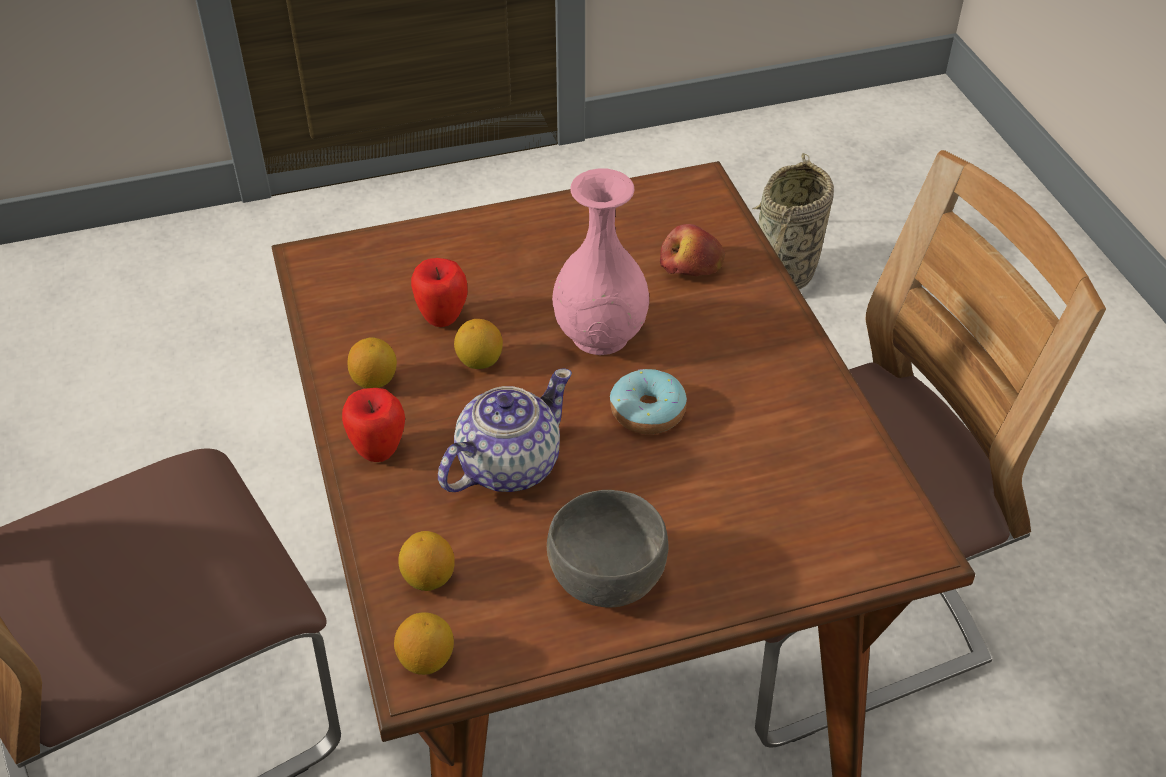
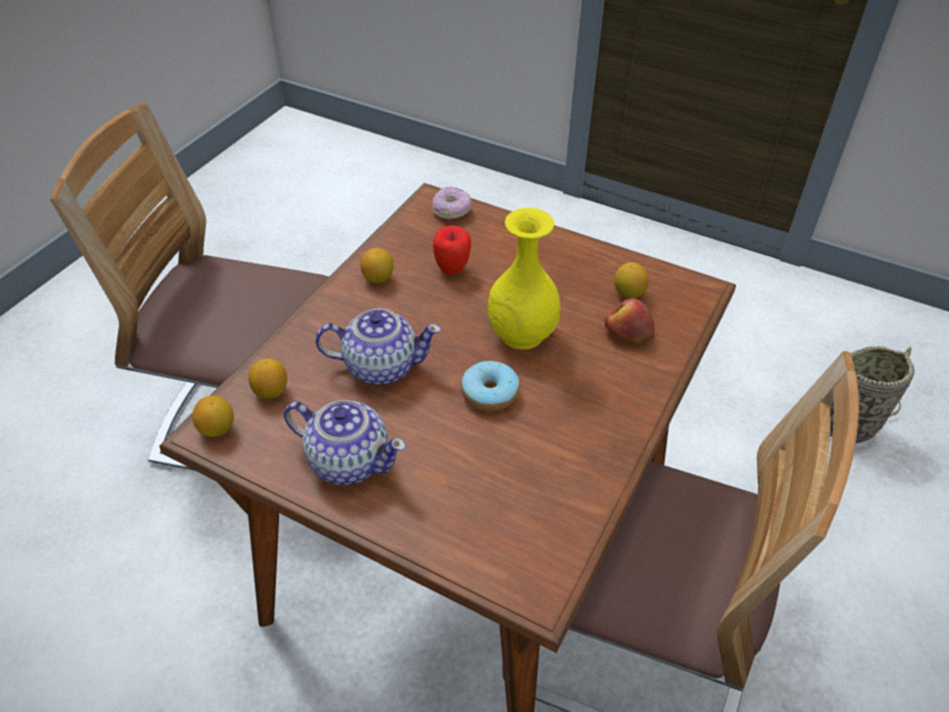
camera: 45 degrees right, 0 degrees up
apple [342,388,405,462] -> none
lemon [454,319,503,369] -> lemon moved to [614,262,649,299]
grey bowl [547,490,669,608] -> teapot [284,400,406,485]
pink vase [552,169,649,355] -> yellow vase [488,208,561,350]
none -> donut [432,187,471,219]

